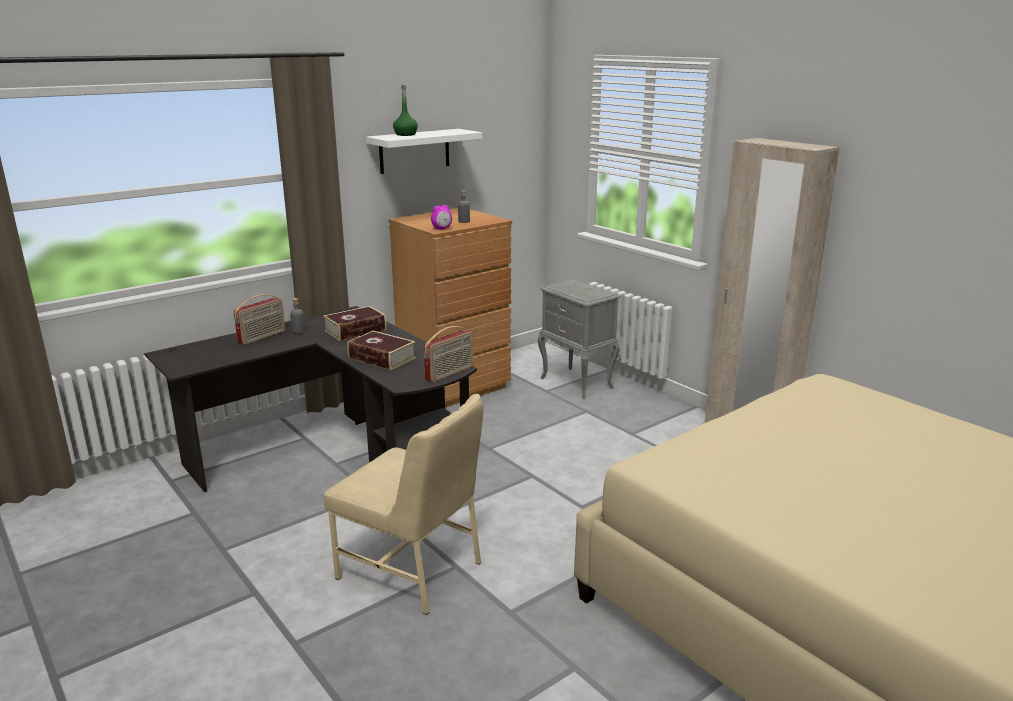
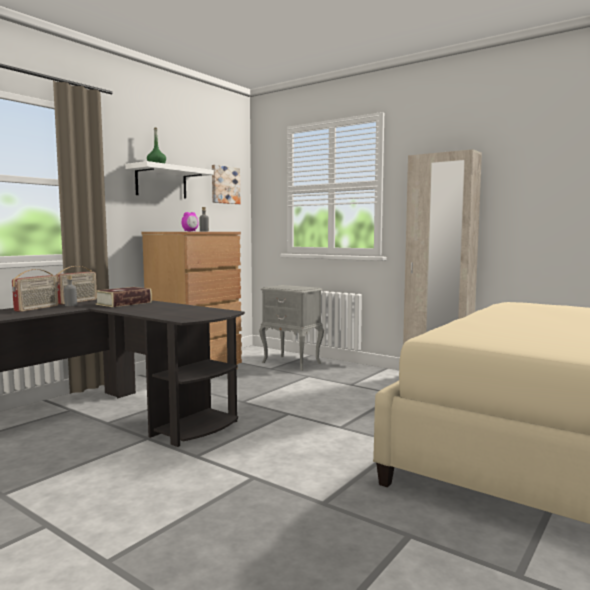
camera: 15 degrees left, 15 degrees down
beige chair [324,394,484,615] -> none
book [347,331,416,370] -> none
radio [424,326,473,382] -> radio moved to [55,266,97,304]
none -> picture [212,165,240,204]

